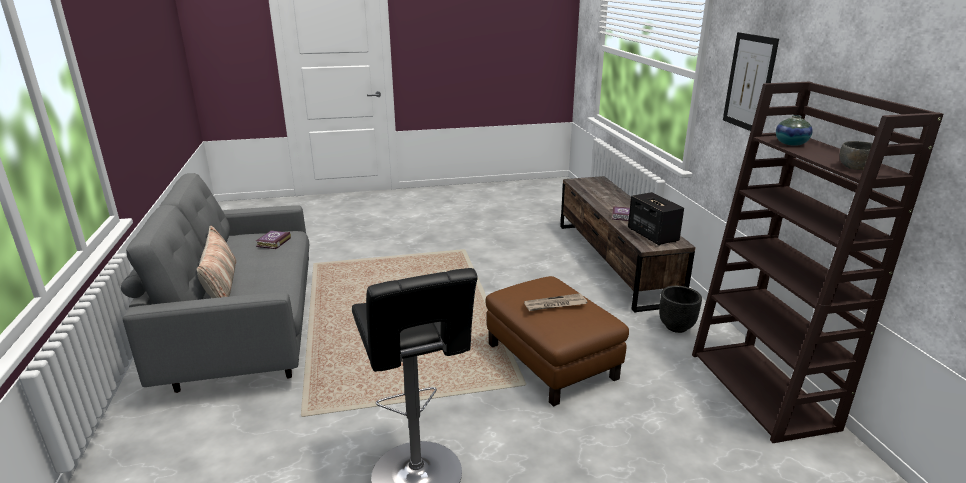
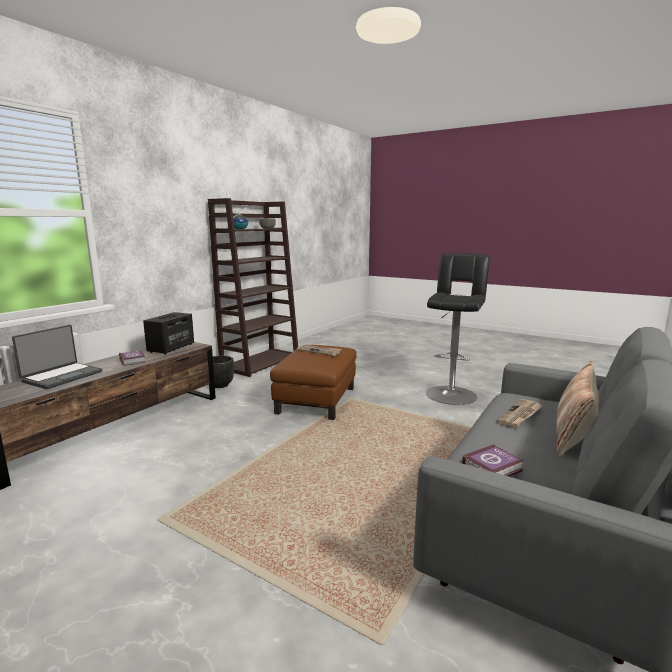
camera: 135 degrees left, 10 degrees down
picture [723,32,779,131] -> none
none -> laptop [12,325,102,389]
none -> newspaper [497,399,542,428]

